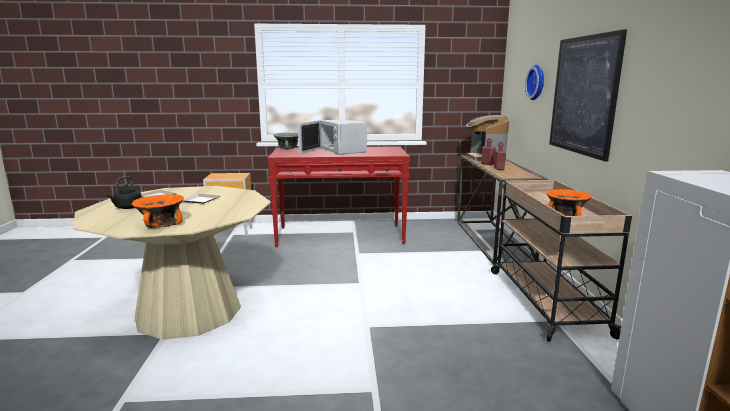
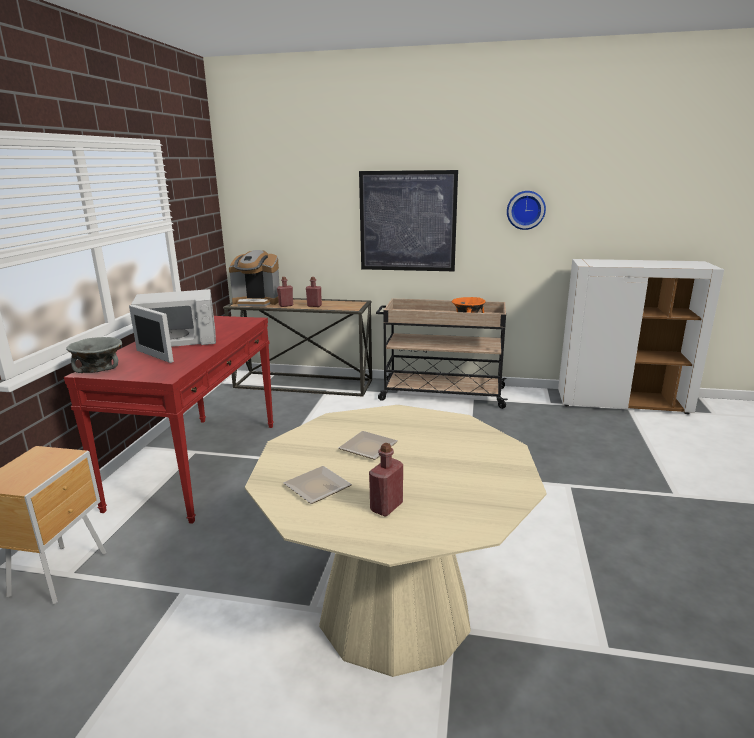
camera: 75 degrees left, 5 degrees up
black kettle [107,176,142,209] -> red bottle [369,443,403,516]
orange bowl [132,194,184,228] -> none
wall clock [525,65,544,100] -> wall clock moved to [507,191,546,230]

